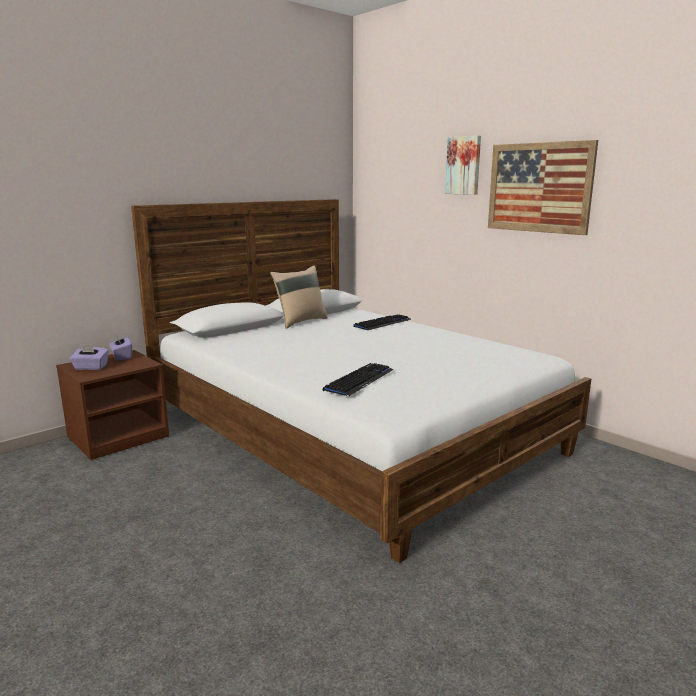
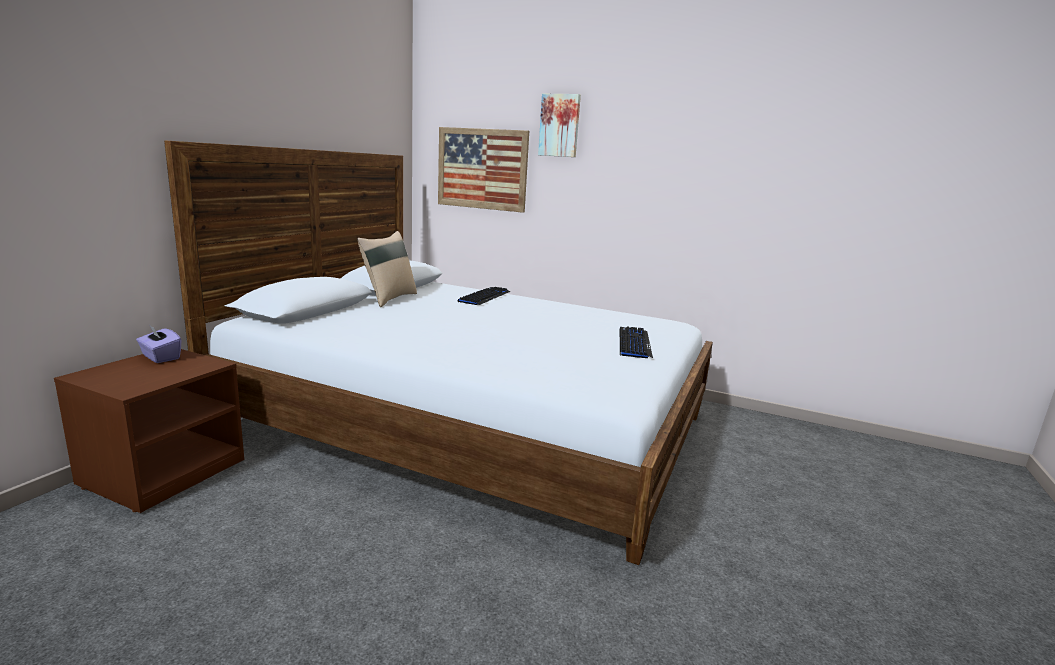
camera: 25 degrees left, 0 degrees up
purple tissue box [70,345,109,370] -> none
keyboard [323,363,393,396] -> keyboard moved to [620,327,653,358]
picture [488,140,598,235] -> picture moved to [438,127,529,213]

